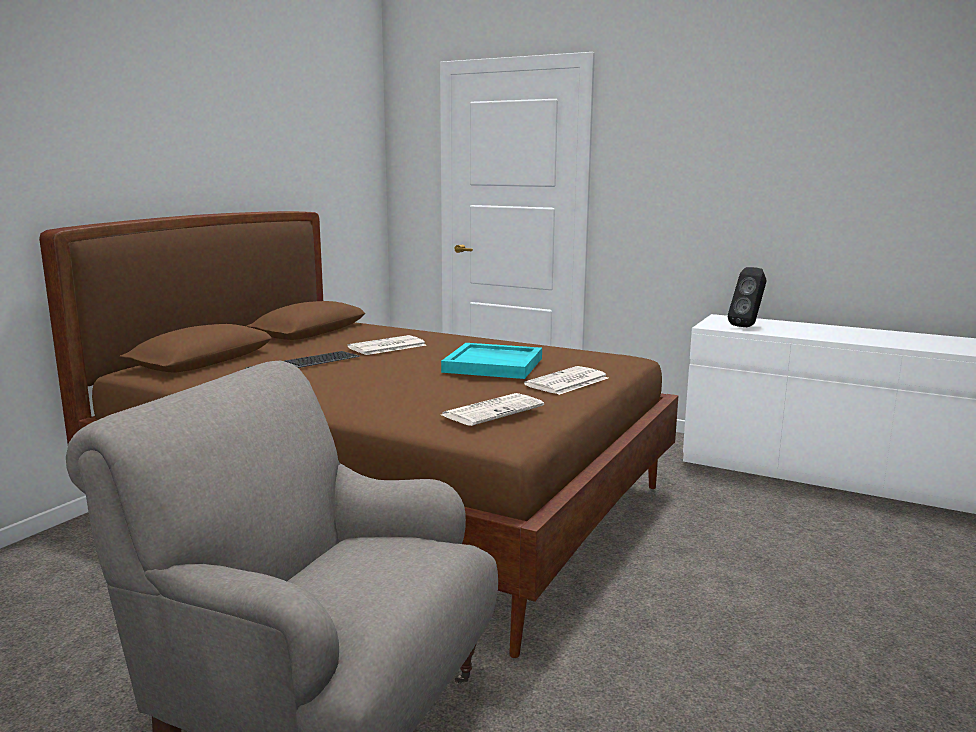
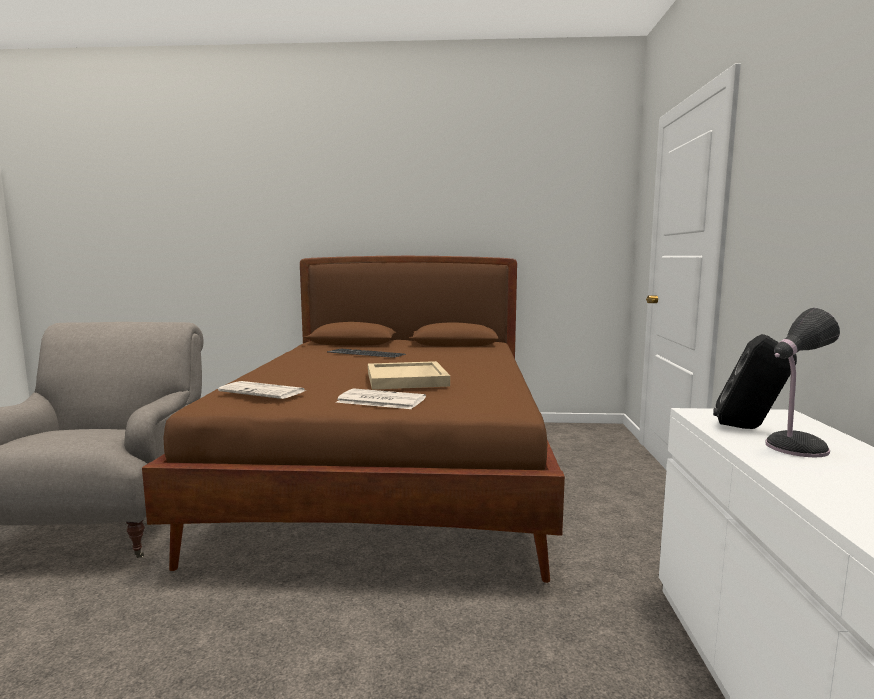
camera: 65 degrees right, 5 degrees down
newspaper [347,335,426,355] -> none
turquoise tray [441,343,542,379] -> beige tray [368,361,450,390]
none -> table lamp [765,308,840,458]

